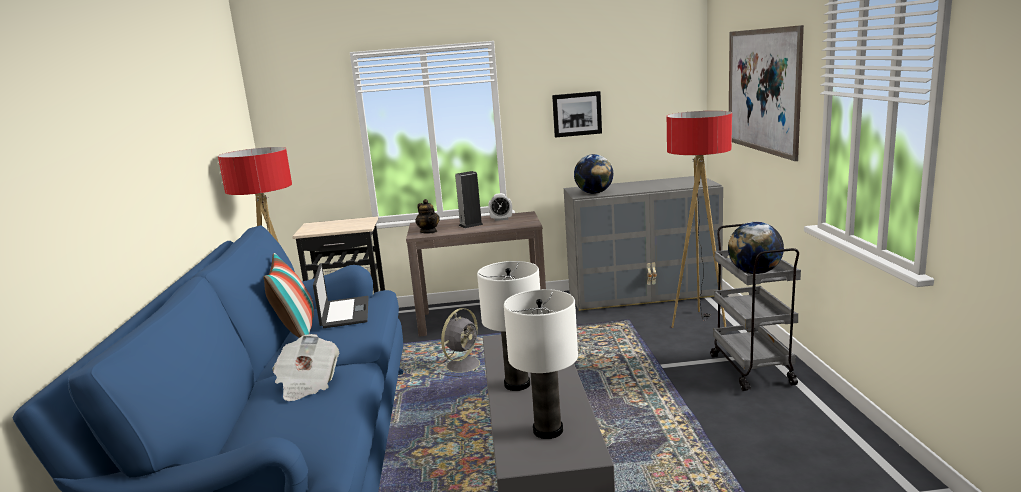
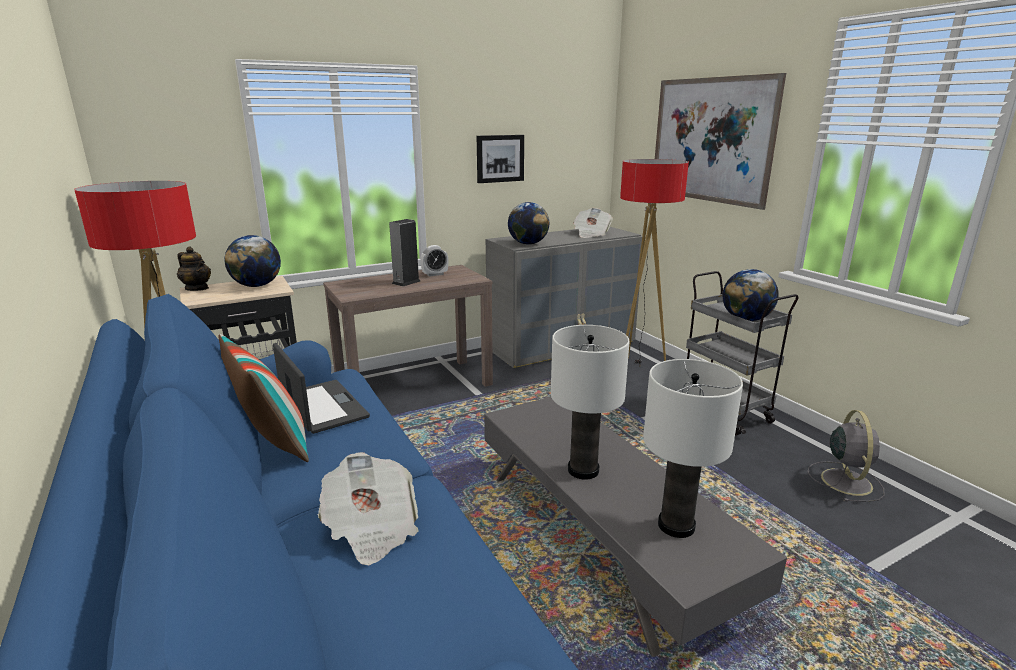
camera: 25 degrees left, 5 degrees up
teapot [415,199,439,233] -> teapot moved to [177,247,211,291]
grey fan [437,308,481,377] -> grey fan moved to [808,410,885,502]
none -> globe [225,235,281,287]
none -> newspaper [573,208,613,238]

